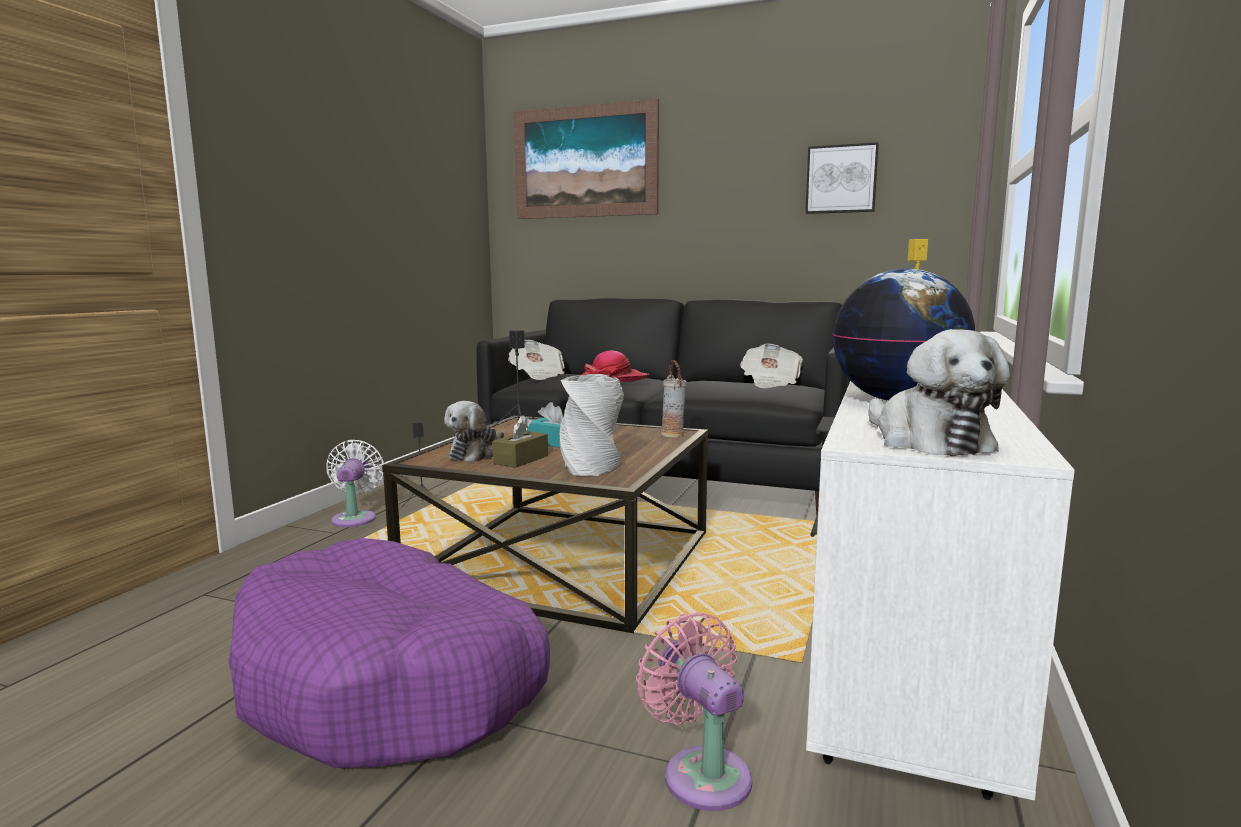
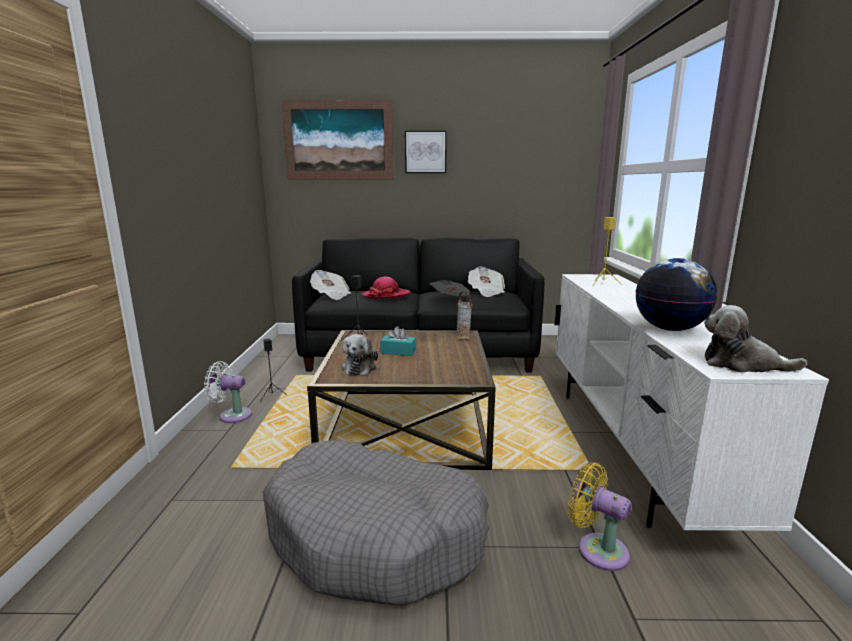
camera: 20 degrees left, 5 degrees up
purple dog bed [228,538,550,768] -> grey dog bed [263,440,489,606]
white fan [326,440,384,527] -> white fan turned 60 degrees counterclockwise [204,361,252,423]
brown tissue box [493,415,548,468] -> none
grey vase [560,374,624,476] -> none
pink fan [636,612,752,811] -> yellow fan [568,463,632,571]
picture [805,142,879,214] -> picture moved to [405,131,447,173]
plush toy [868,329,1010,456] -> plush toy turned 150 degrees clockwise [704,305,807,373]
none -> newspaper [429,280,470,296]

